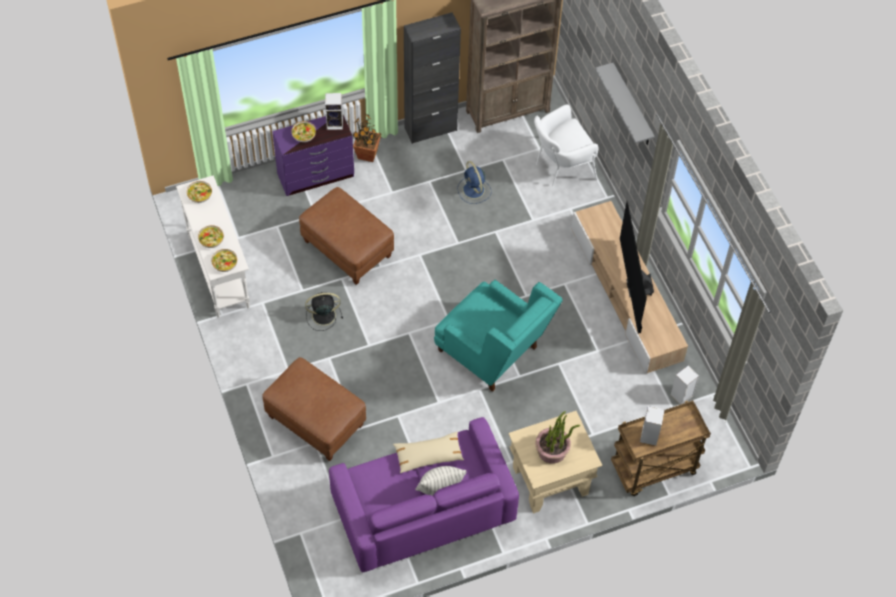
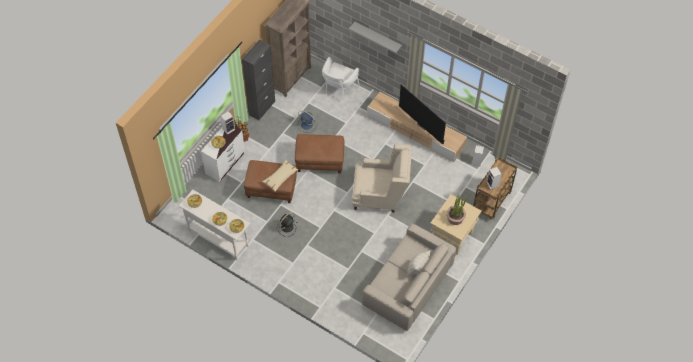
camera: 35 degrees left, 0 degrees up
brown ottoman [262,357,366,461] -> brown ottoman moved to [295,134,344,173]
purple dresser [272,115,354,196] -> white dresser [201,126,245,182]
purple sofa [329,417,519,573] -> beige sofa [362,224,456,331]
beige pillow [393,431,464,473] -> beige pillow moved to [262,160,298,191]
turquoise armchair [434,280,562,392] -> beige armchair [352,144,412,213]

